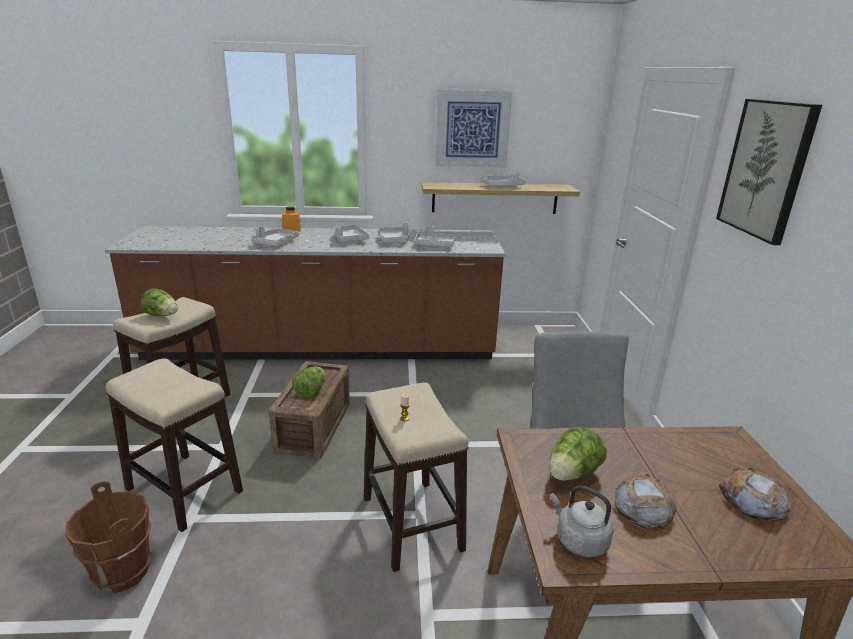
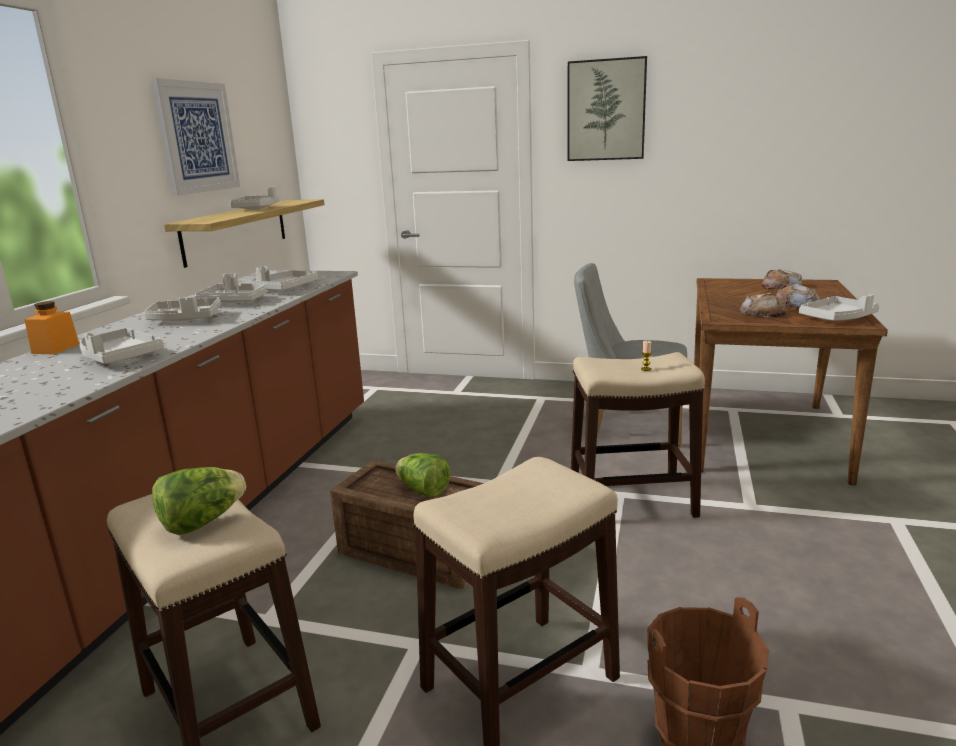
camera: 70 degrees left, 5 degrees down
lettuce [549,426,607,481] -> bread [740,292,788,317]
grey kettle [550,486,614,557] -> grey tray [799,294,879,321]

